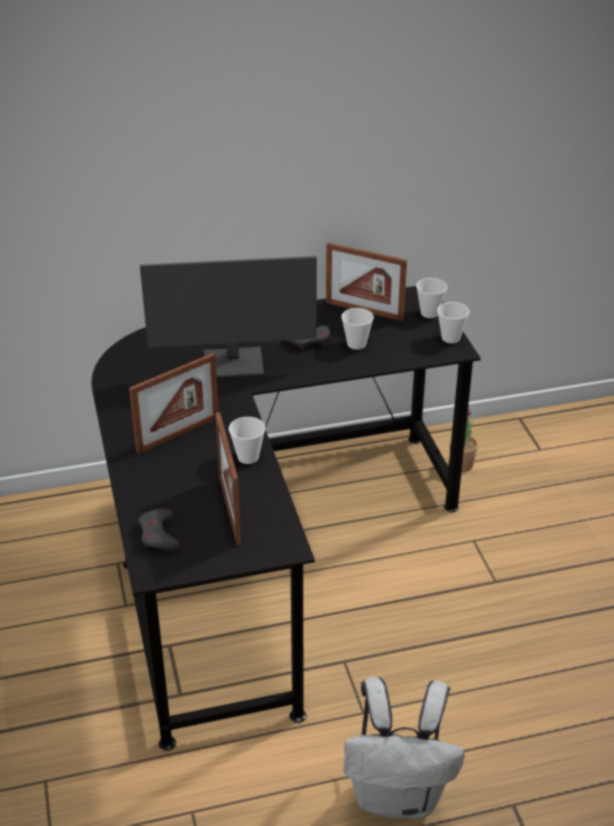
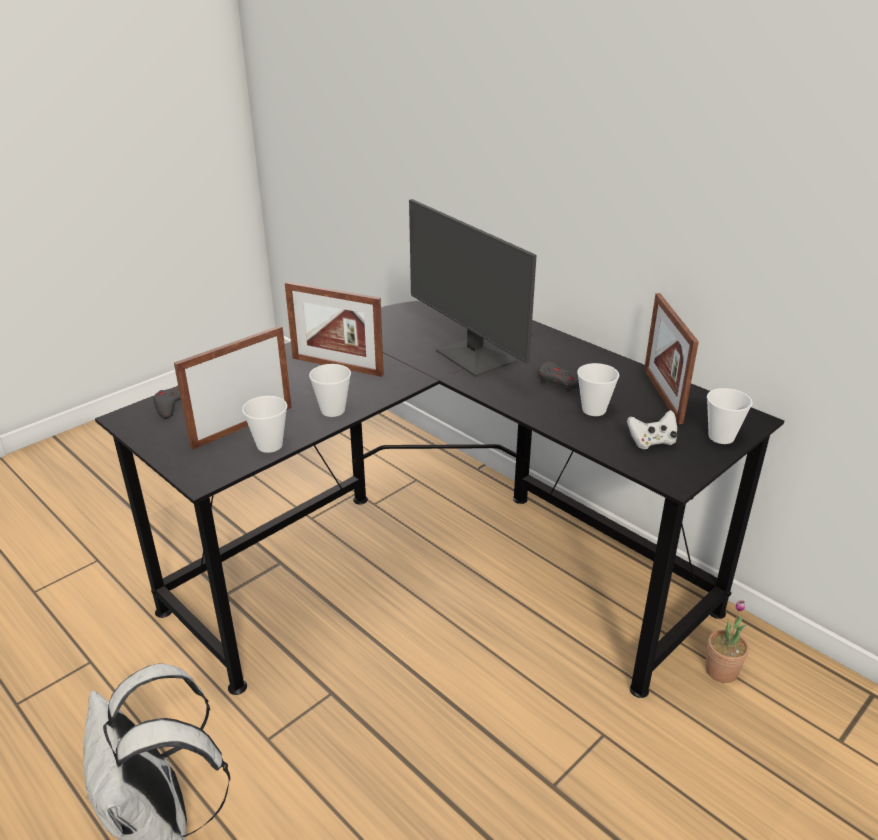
camera: 60 degrees right, 5 degrees down
cup [437,302,469,343] -> cup moved to [242,396,287,453]
none -> white game controller [627,410,677,449]

